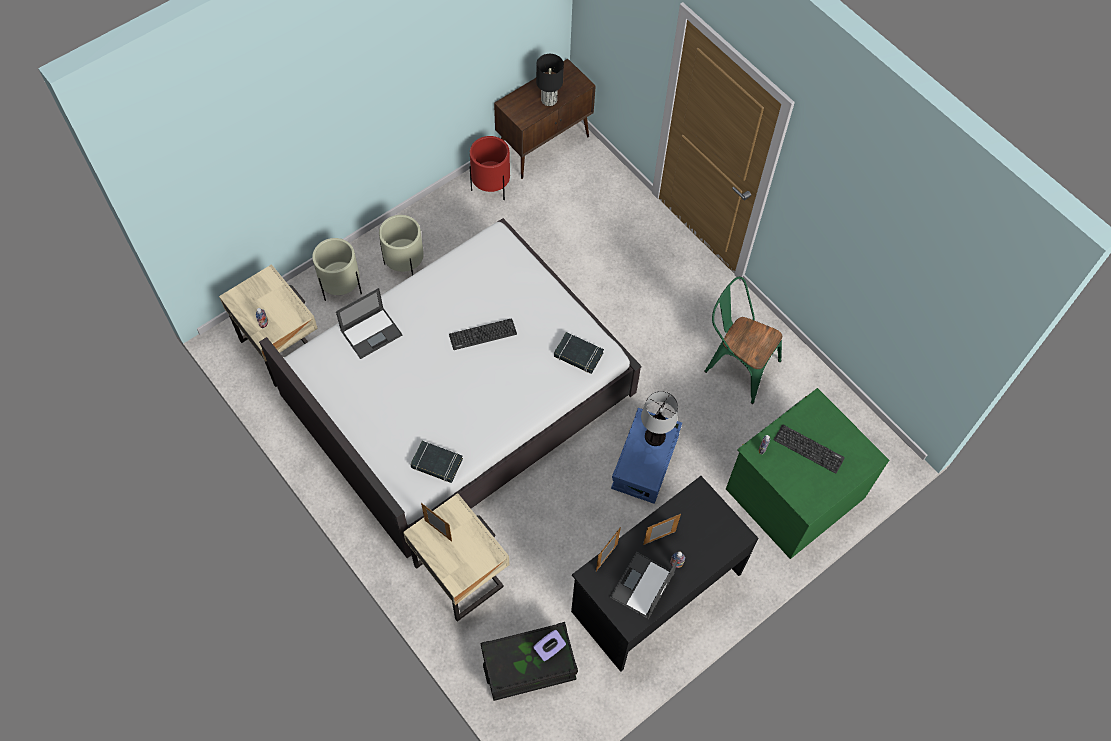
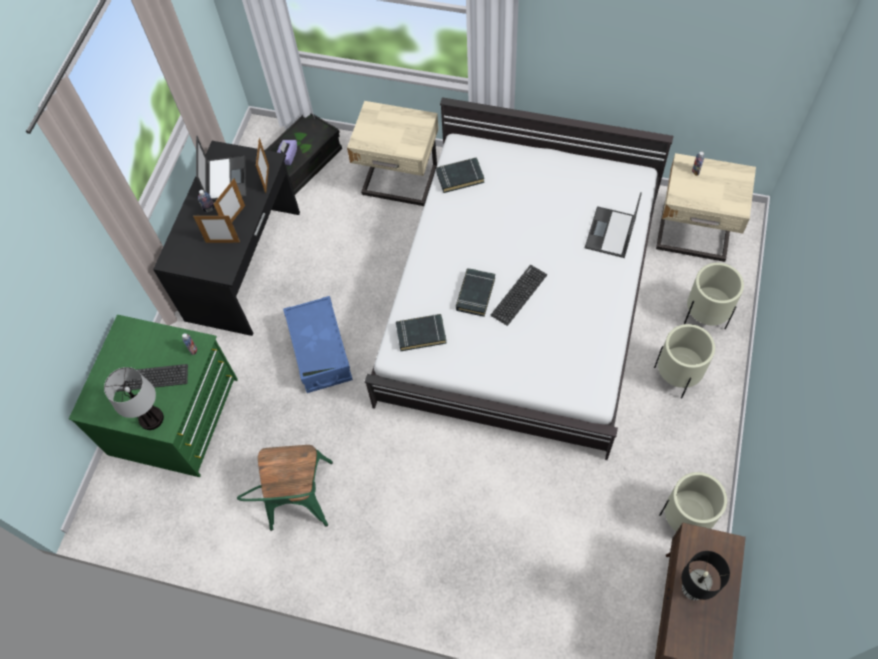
camera: 150 degrees right, 0 degrees up
picture frame [421,503,452,542] -> picture frame moved to [193,215,240,243]
red planter [469,136,510,200] -> beige planter [659,472,727,532]
table lamp [641,391,678,446] -> table lamp moved to [104,367,164,430]
green chair [704,277,782,404] -> green chair turned 90 degrees clockwise [237,445,333,531]
none -> black book [456,268,495,317]

